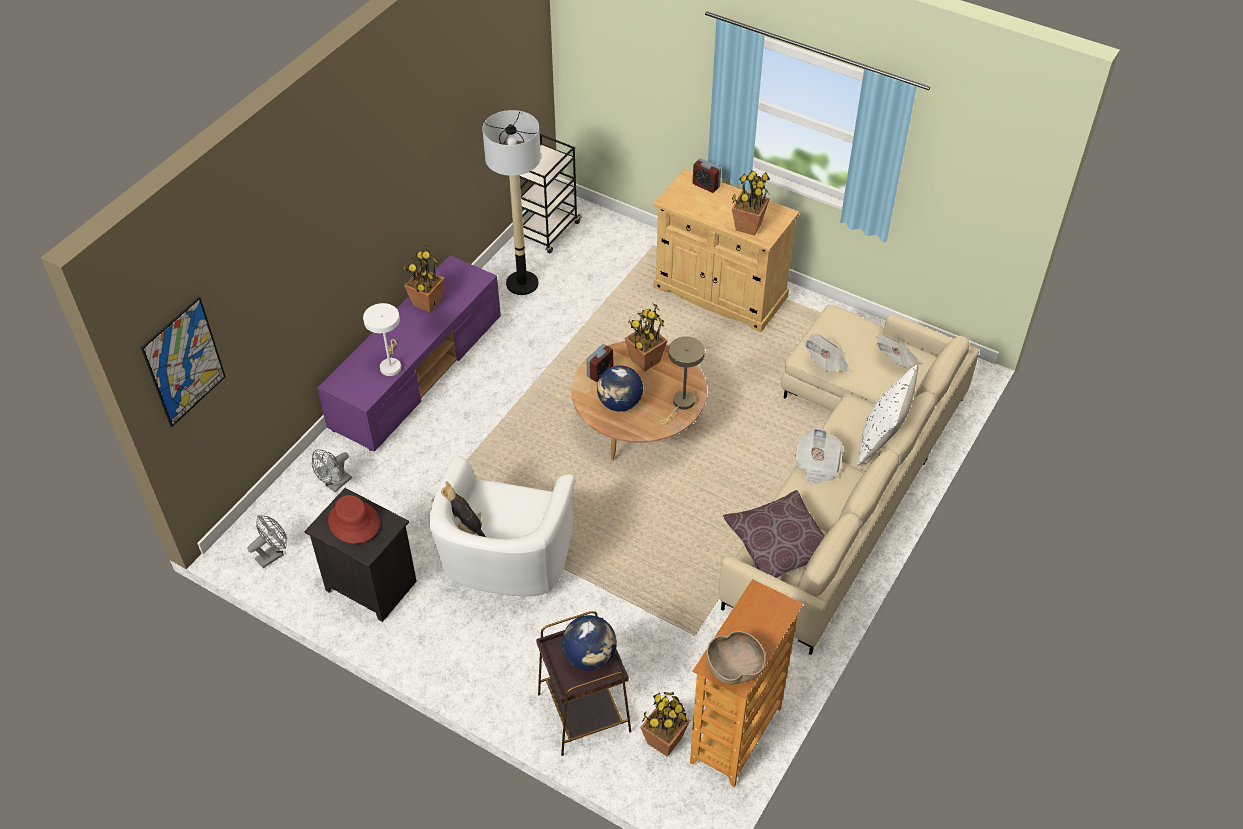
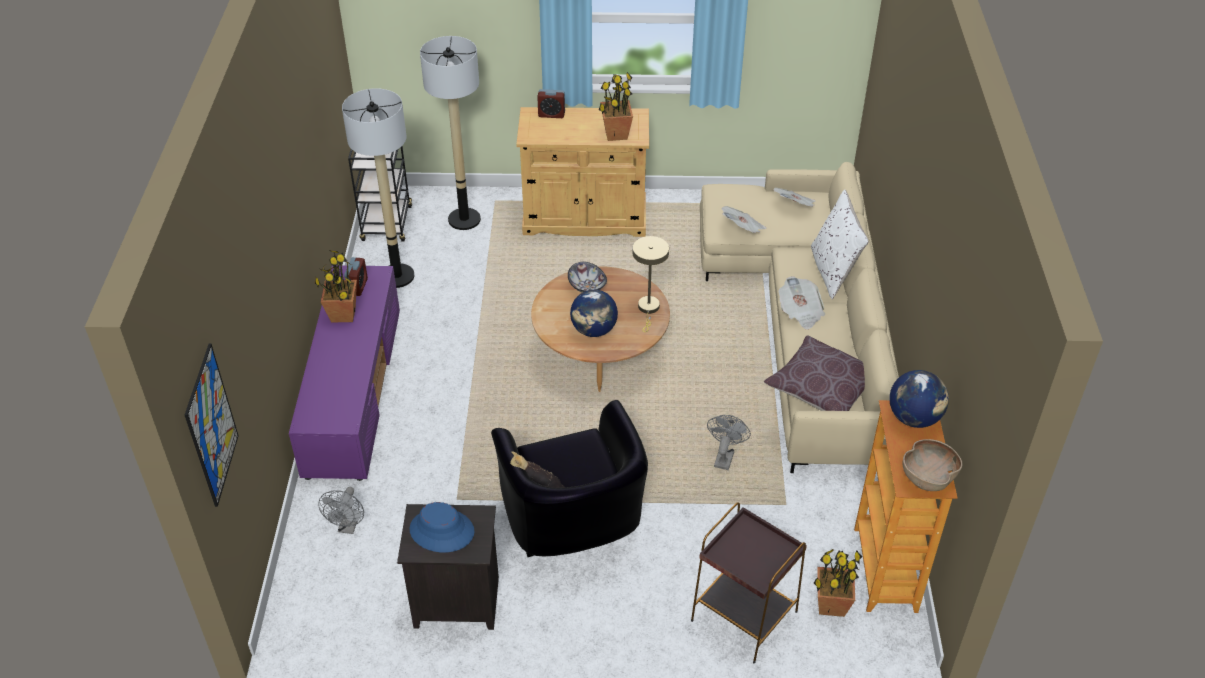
camera: 30 degrees left, 5 degrees down
grey fan [247,515,287,568] -> grey fan moved to [707,415,751,470]
red hat [328,495,380,544] -> blue hat [410,502,474,553]
white table lamp [363,303,401,376] -> none
white armchair [429,455,575,596] -> black armchair [491,400,648,557]
globe [562,615,617,671] -> globe moved to [889,370,949,428]
alarm clock [586,344,613,382] -> alarm clock moved to [344,257,368,296]
potted plant [625,304,668,371] -> bowl [568,262,607,293]
none -> floor lamp [420,36,481,230]

